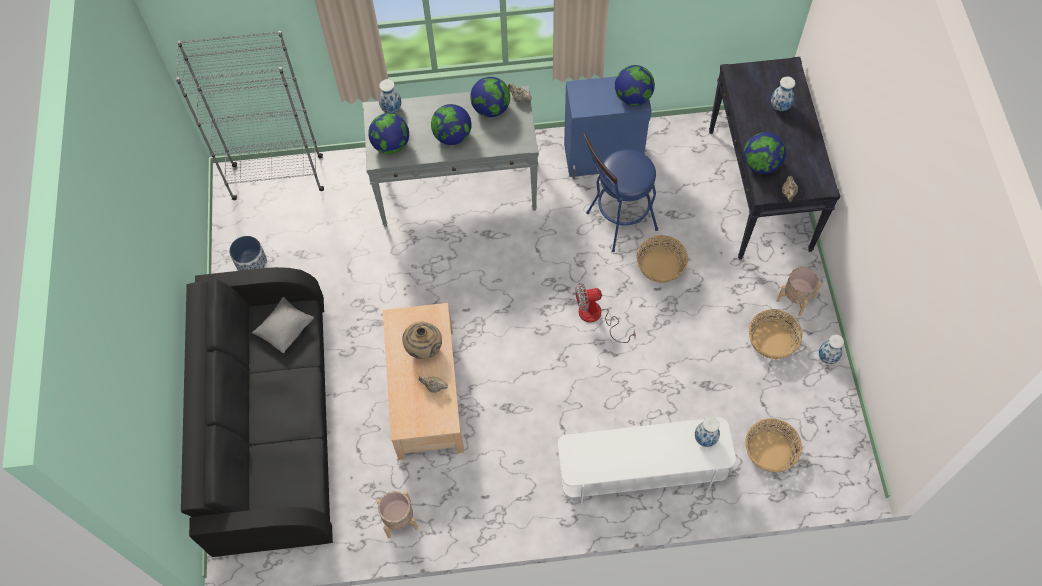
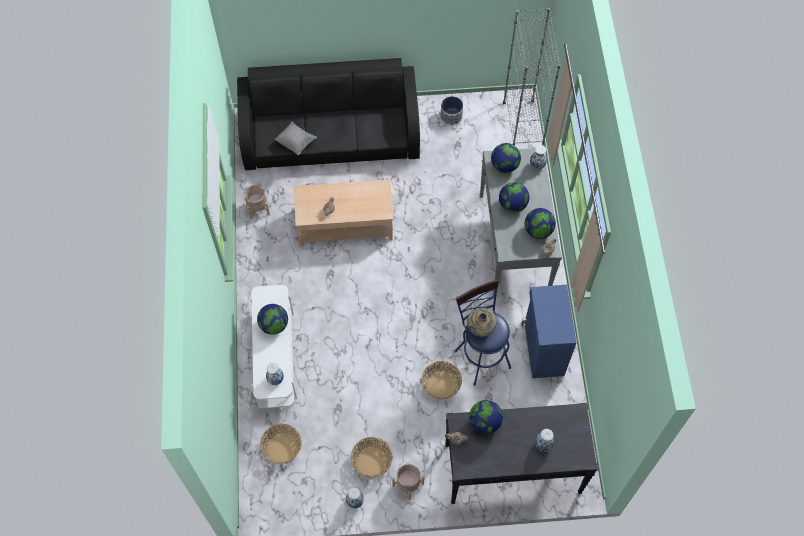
camera: 90 degrees right, 0 degrees up
grey pillow [252,297,314,353] -> grey pillow moved to [274,121,317,155]
beige vase [402,322,442,359] -> beige vase moved to [467,308,497,337]
fan [575,283,636,343] -> none
globe [615,65,655,106] -> globe moved to [257,304,288,335]

